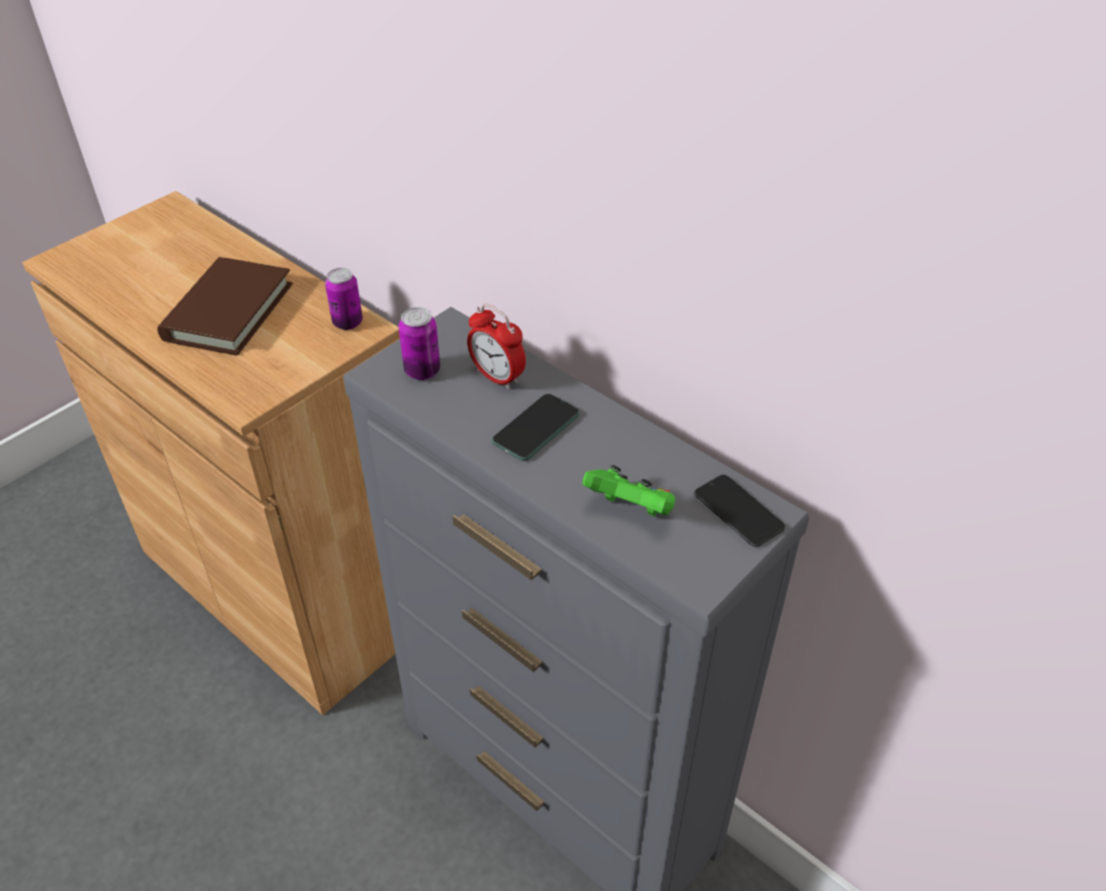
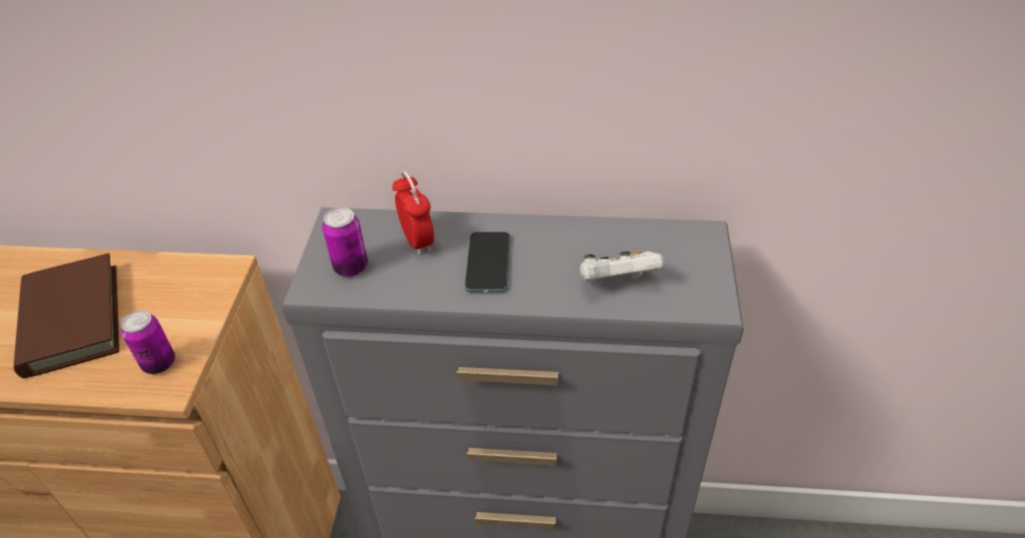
camera: 35 degrees left, 0 degrees up
can [325,268,363,330] -> can moved to [121,310,175,374]
alarm clock [467,304,526,390] -> alarm clock turned 120 degrees counterclockwise [392,171,434,256]
green game controller [582,465,675,516] -> white game controller [580,251,664,285]
phone [694,475,785,547] -> none

